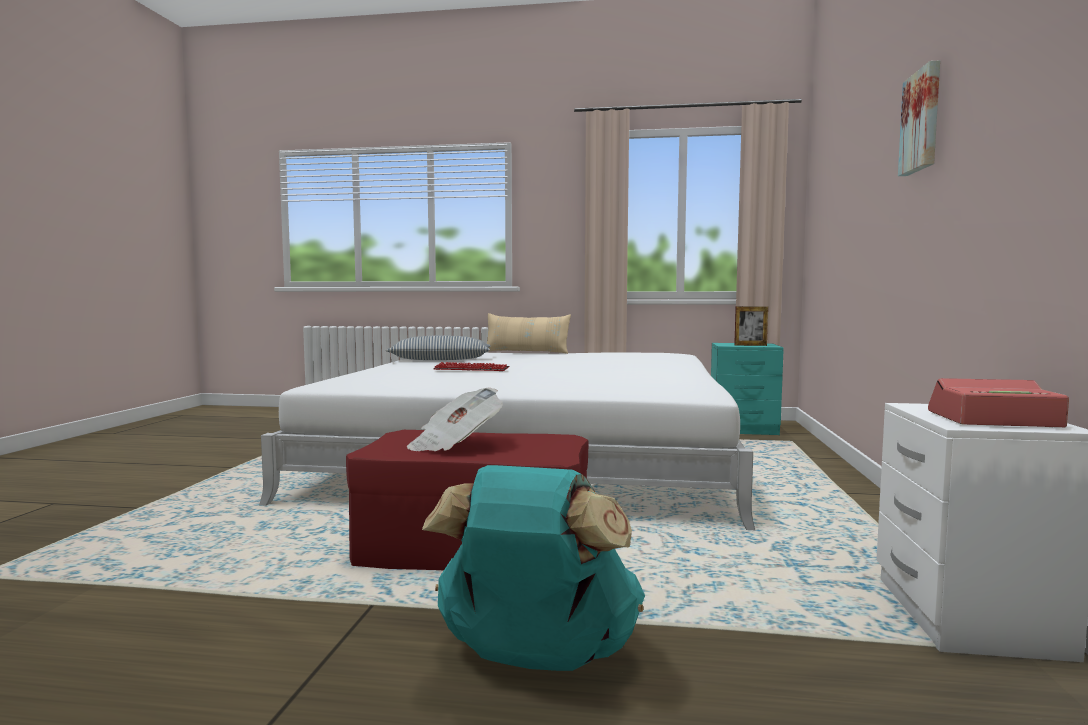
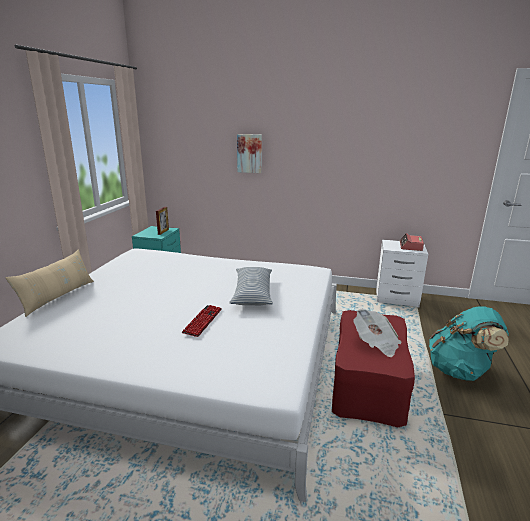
camera: 85 degrees left, 15 degrees up
pillow [386,336,491,360] -> pillow moved to [229,267,273,306]
picture [898,60,940,176] -> picture moved to [237,134,262,173]

